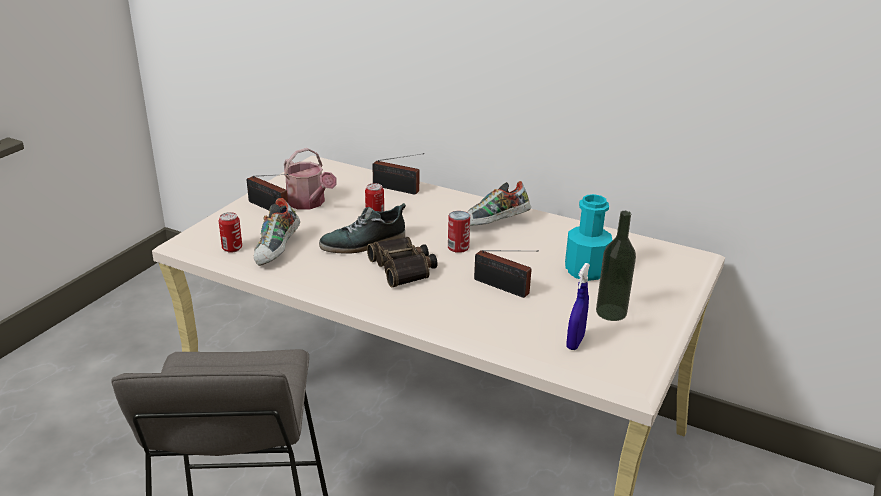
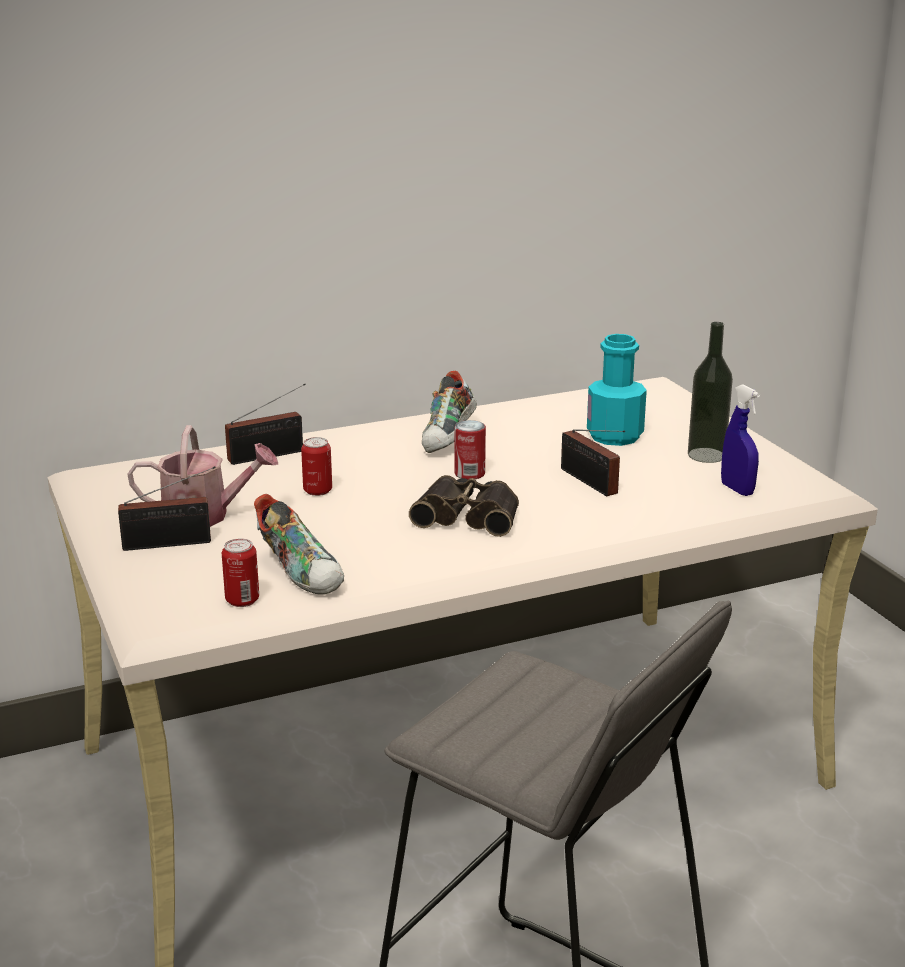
camera: 50 degrees left, 5 degrees down
shoe [319,203,406,254] -> none
radio [474,250,539,298] -> radio turned 75 degrees clockwise [561,429,625,496]

